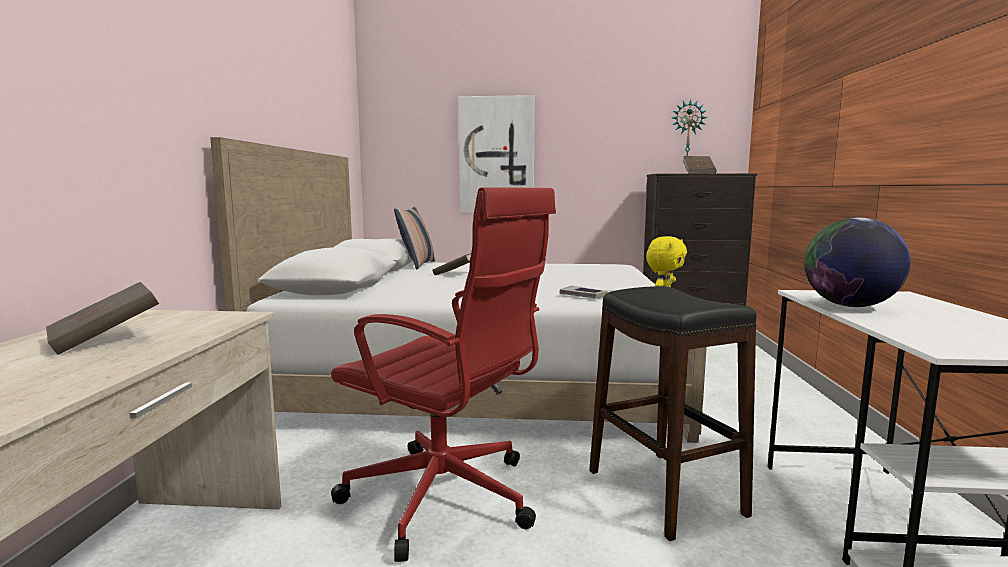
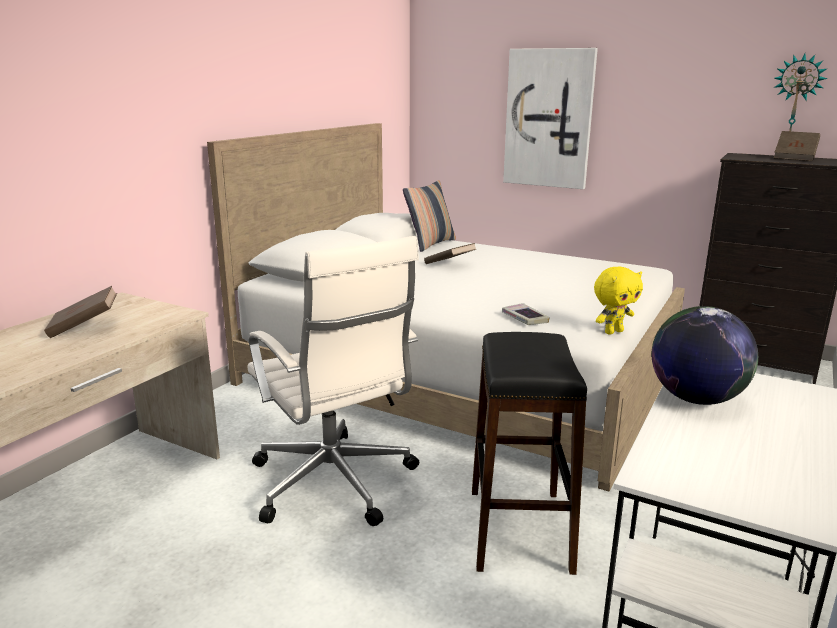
camera: 25 degrees right, 10 degrees up
red office chair [331,187,556,562] -> white office chair [247,236,419,526]

